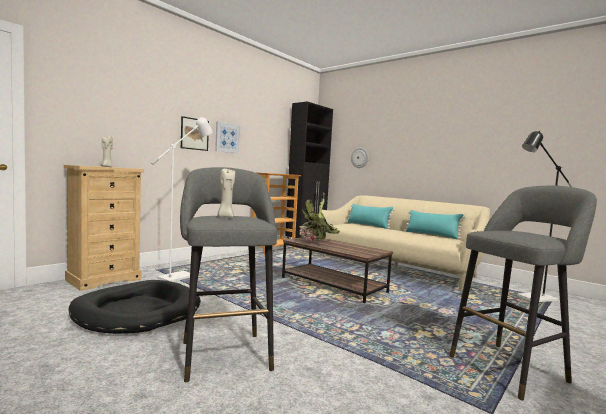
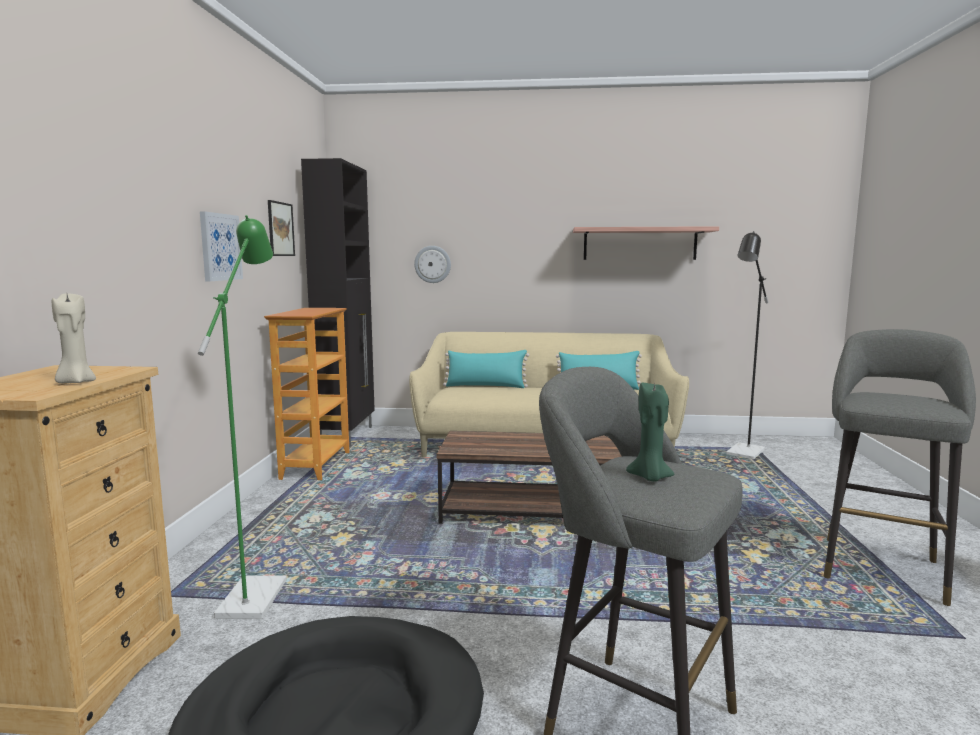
camera: 35 degrees left, 5 degrees up
white floor lamp [151,116,213,282] -> green floor lamp [198,215,287,619]
picture [181,116,209,151] -> picture moved to [268,200,295,256]
beige candle [217,169,235,217] -> green candle [626,383,675,482]
potted plant [299,193,340,243] -> none
none -> shelf [573,226,719,260]

